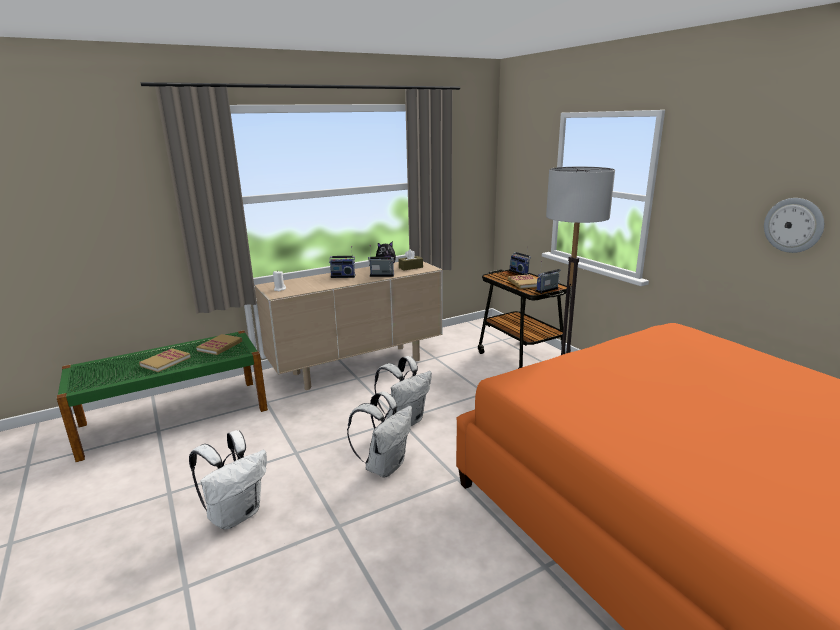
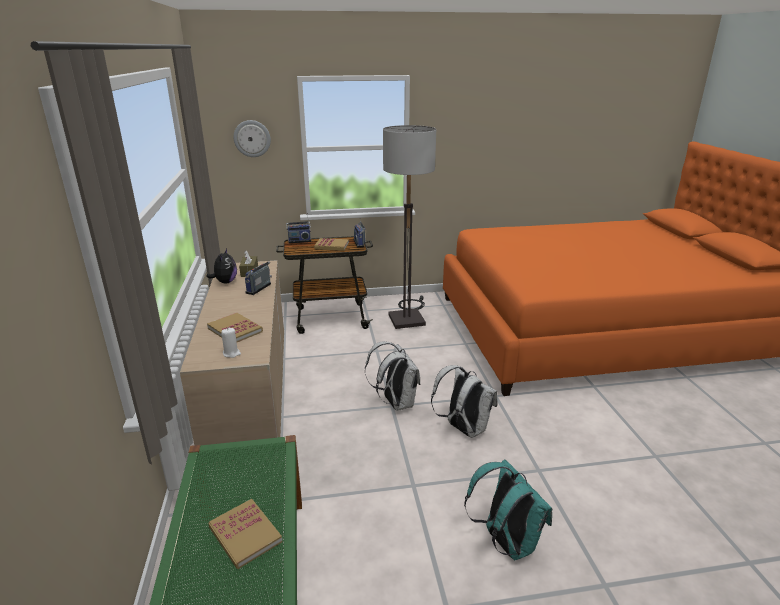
camera: 70 degrees left, 5 degrees up
white backpack [189,430,267,529] -> turquoise backpack [464,459,552,560]
book [196,334,242,355] -> book moved to [207,313,263,342]
radio [329,246,355,278] -> none
wall clock [764,198,824,253] -> wall clock moved to [234,120,271,157]

